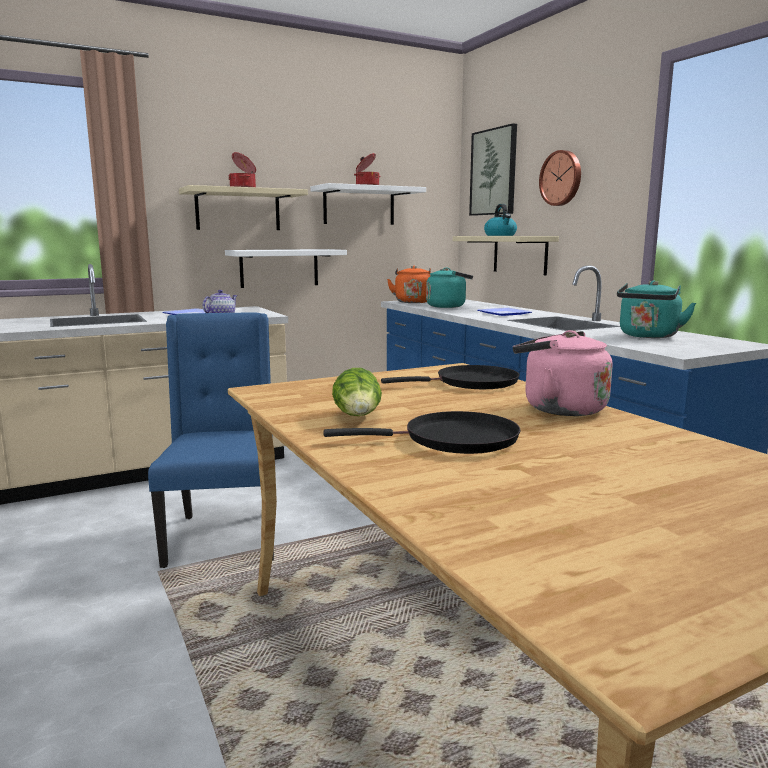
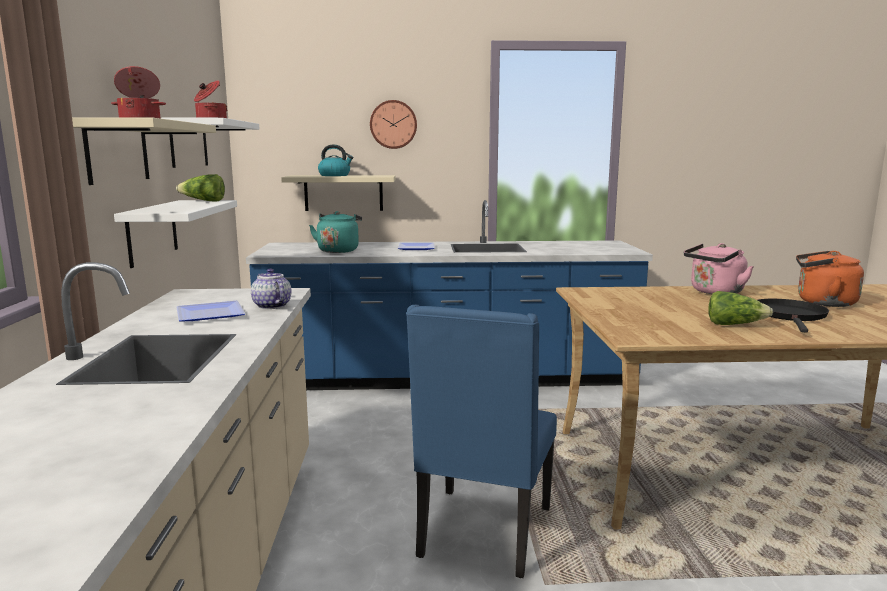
camera: 65 degrees left, 0 degrees up
blue chair [148,312,274,568] -> blue chair turned 90 degrees counterclockwise [406,305,557,578]
black frying pan [381,365,520,389] -> none
orange kettle [387,266,431,303] -> orange kettle moved to [796,251,864,307]
picture [469,123,517,216] -> none
turquoise kettle [617,281,696,338] -> none
none -> lettuce [176,174,225,201]

